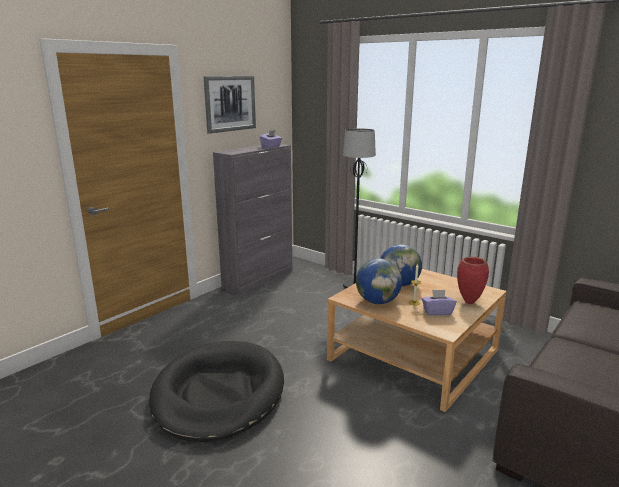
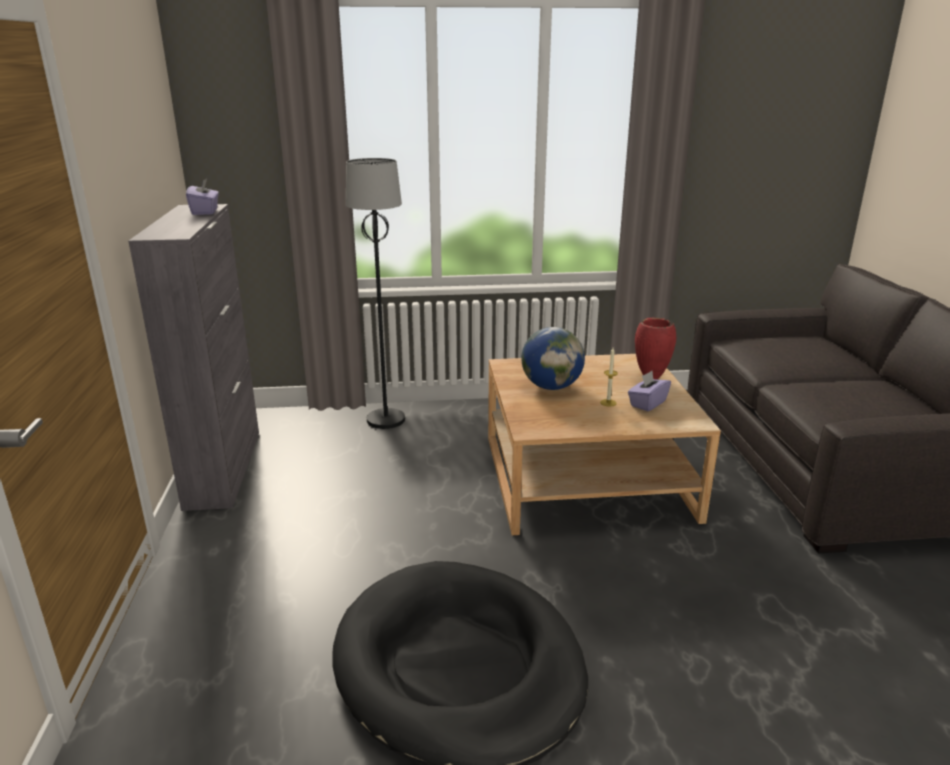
camera: 45 degrees left, 5 degrees up
picture [204,76,256,134] -> none
globe [356,259,402,304] -> none

